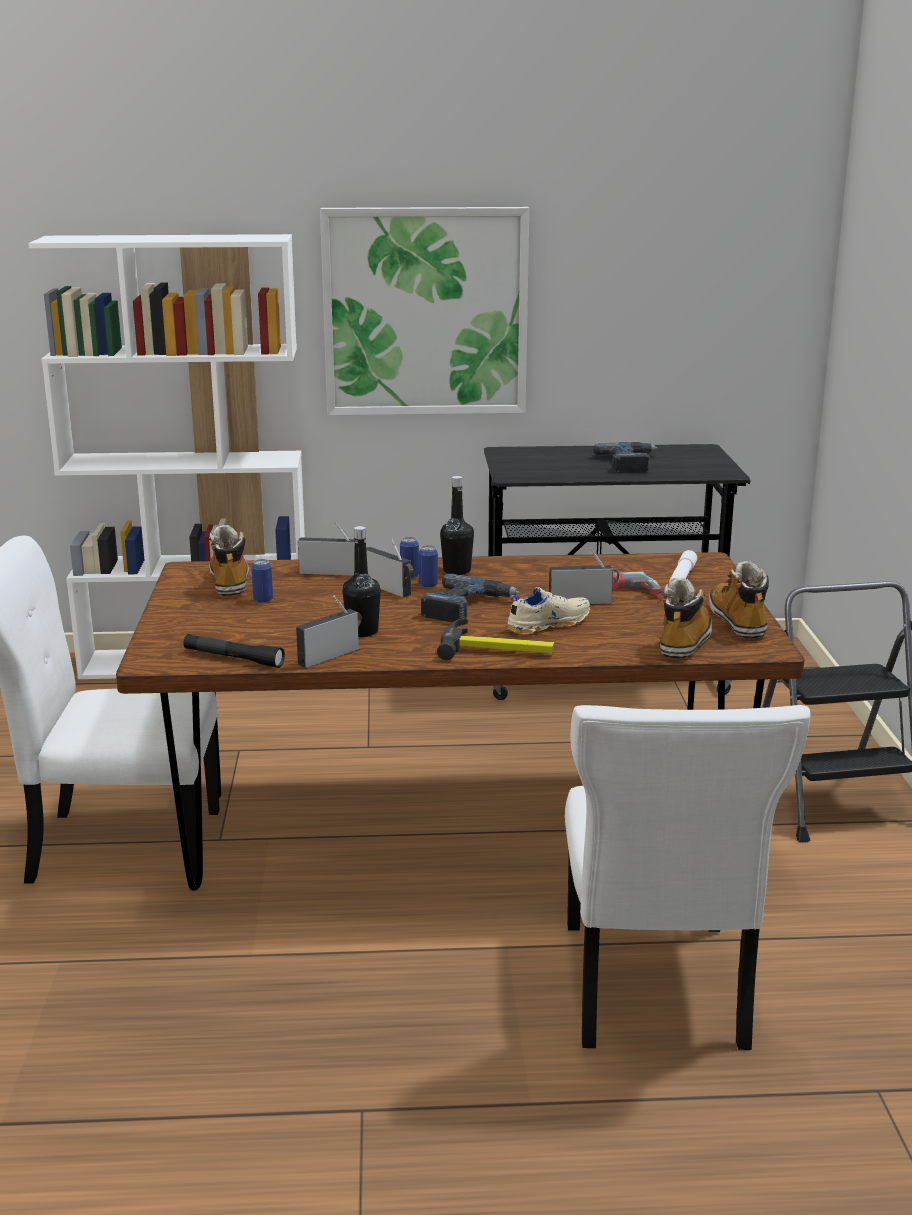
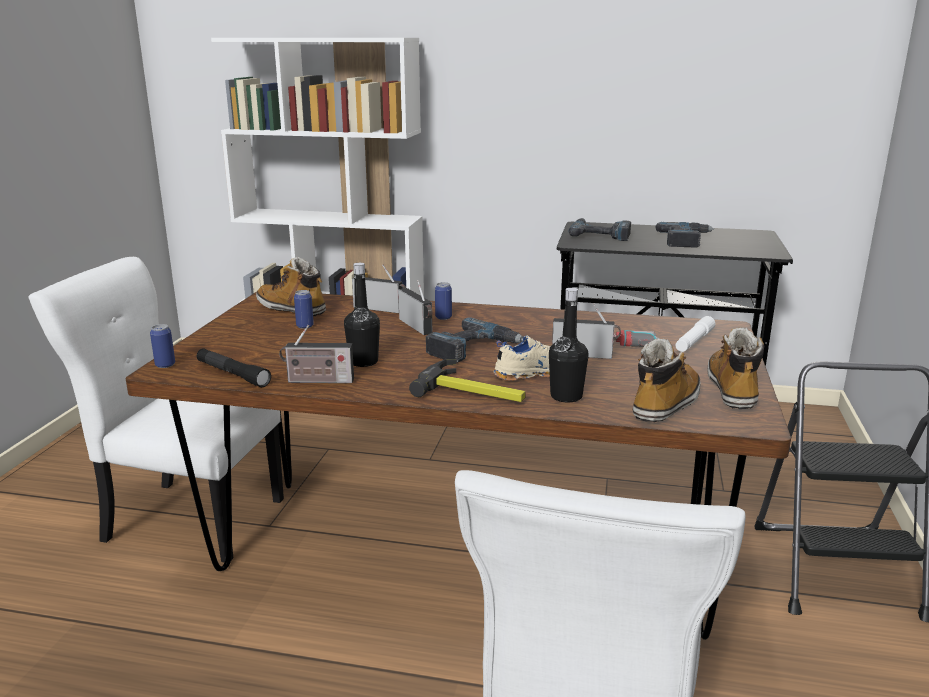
camera: 15 degrees right, 0 degrees up
boot [208,524,249,596] -> boot turned 60 degrees counterclockwise [256,257,326,316]
radio [296,595,362,668] -> radio turned 150 degrees counterclockwise [279,325,354,383]
picture [320,207,529,416] -> none
can [418,545,438,588] -> can moved to [150,324,175,368]
black bottle [440,476,474,575] -> black bottle moved to [549,288,589,402]
none -> power drill [569,218,631,241]

